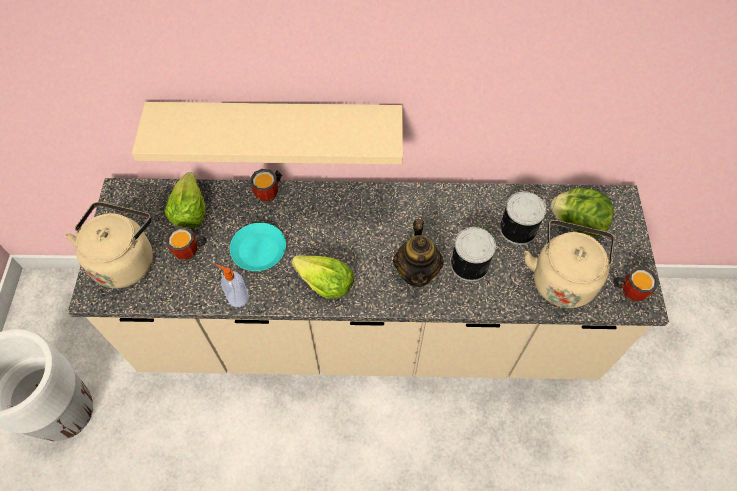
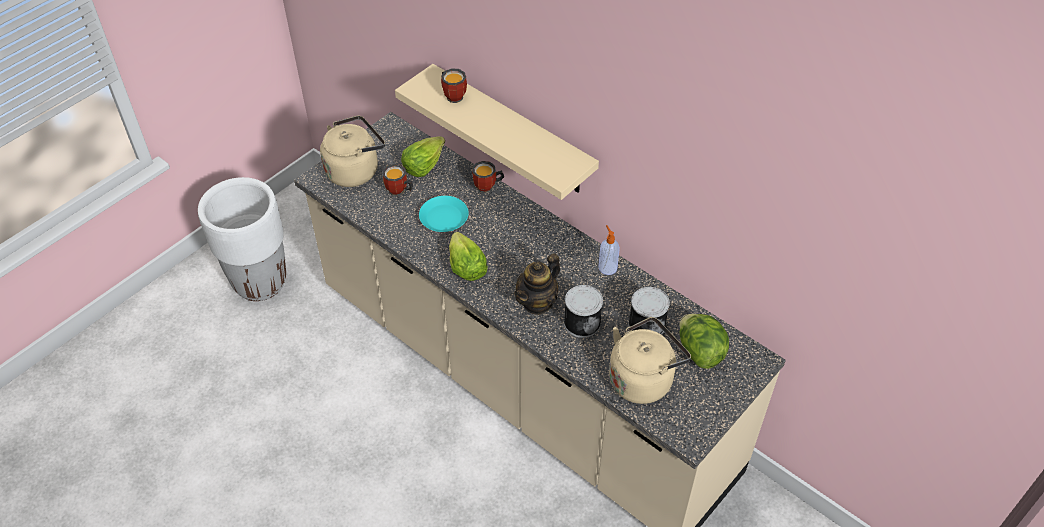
camera: 40 degrees right, 10 degrees down
soap dispenser [216,264,249,307] -> soap dispenser moved to [599,225,620,275]
mug [613,267,658,302] -> mug moved to [441,68,467,103]

